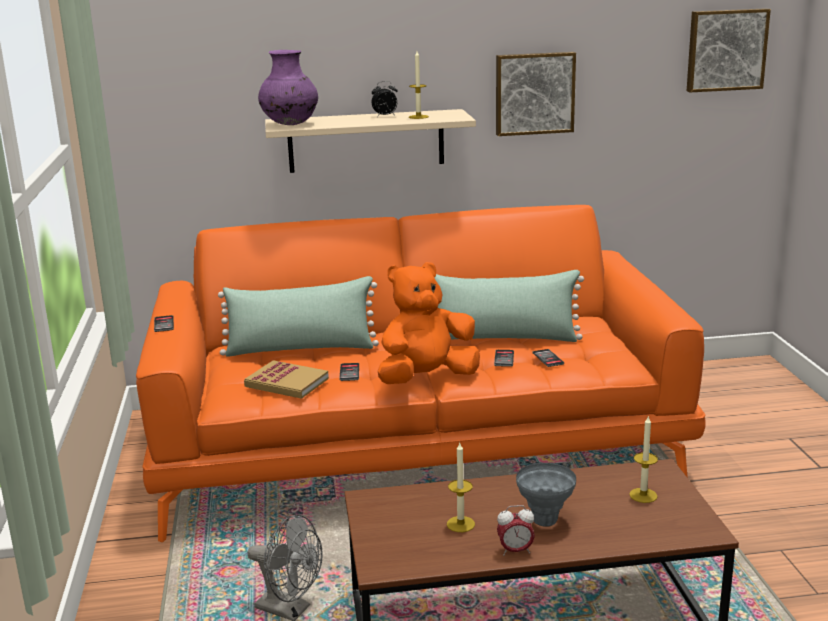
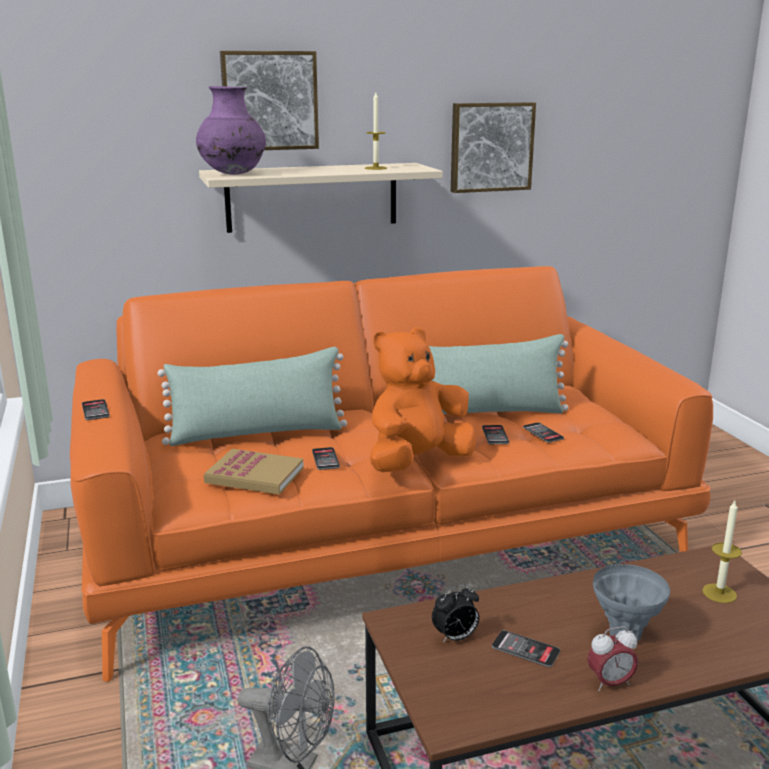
camera: 10 degrees left, 0 degrees up
alarm clock [372,81,398,117] -> alarm clock moved to [432,584,479,643]
candle [447,443,475,532] -> phone [492,630,560,667]
picture [687,8,771,92] -> picture moved to [220,51,319,150]

